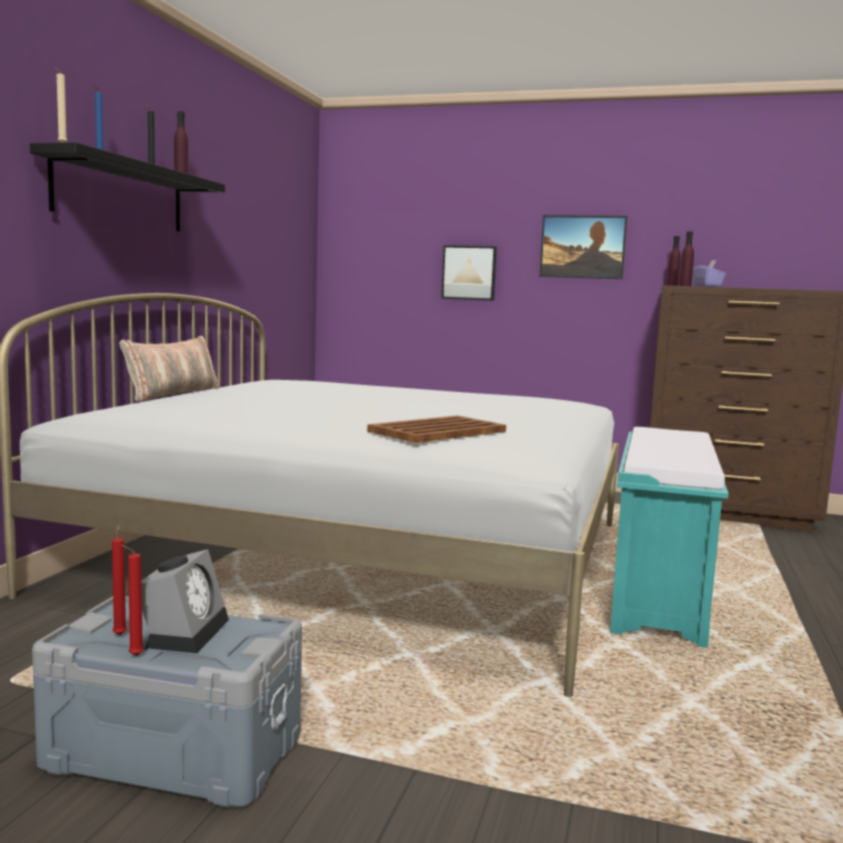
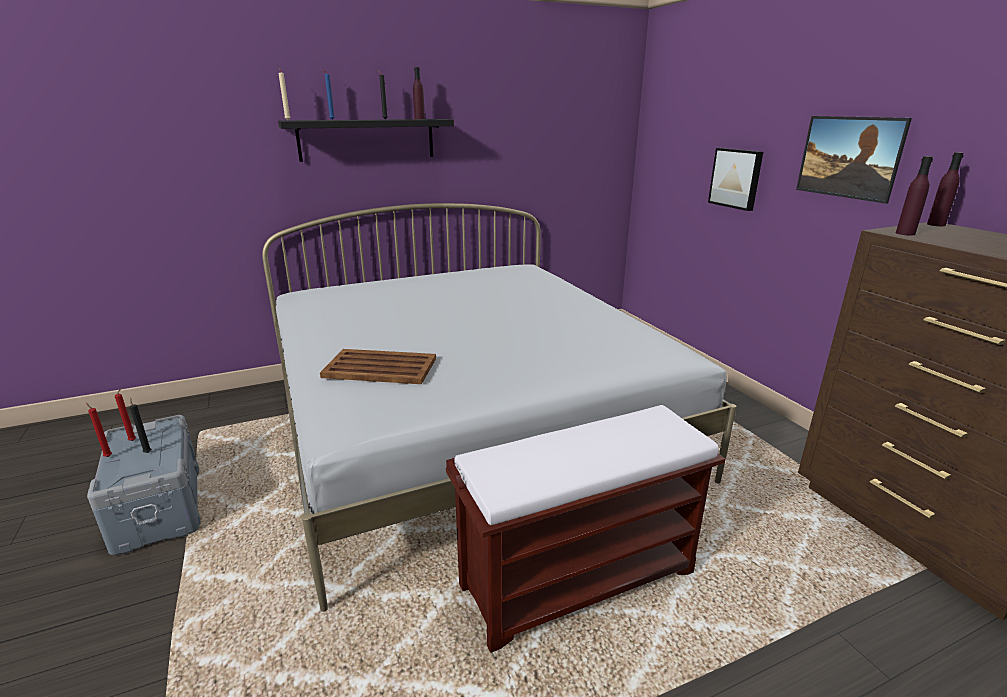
camera: 50 degrees right, 15 degrees up
pillow [119,336,220,402] -> none
alarm clock [141,549,229,653] -> black candle [130,398,151,453]
turquoise bench [610,427,728,648] -> brown bench [446,405,726,653]
purple tissue box [693,260,726,287] -> none

